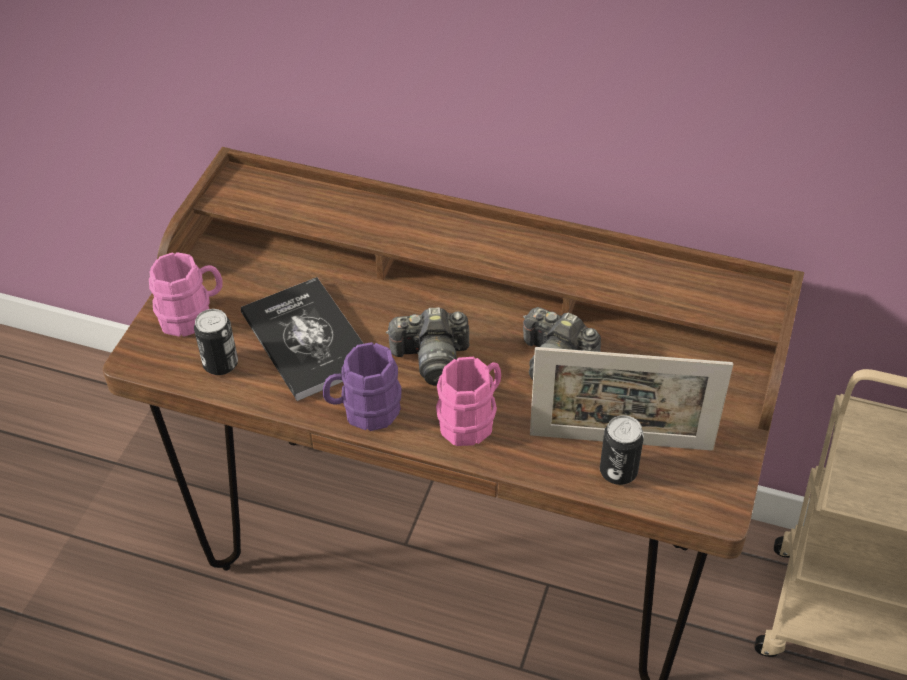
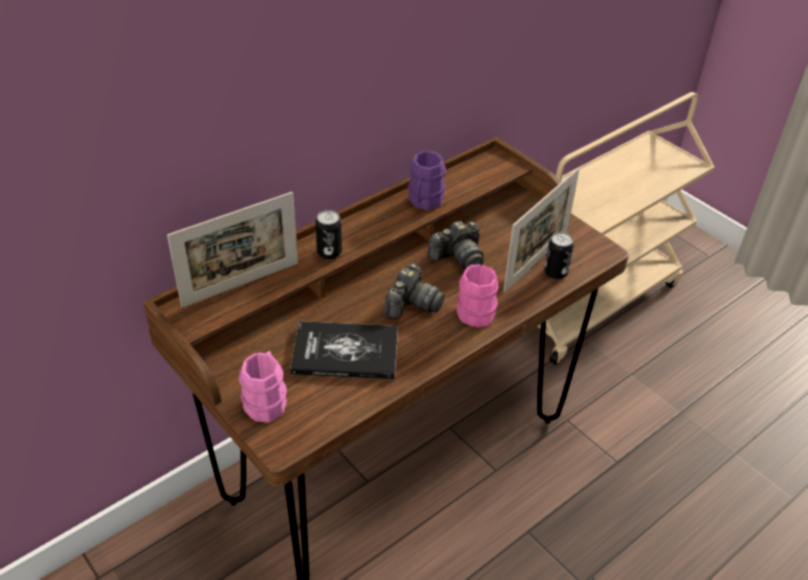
camera: 60 degrees left, 5 degrees down
can [194,309,238,375] -> can moved to [315,210,342,260]
purple mug [323,342,402,431] -> purple mug moved to [408,150,446,210]
none -> picture frame [167,192,298,308]

